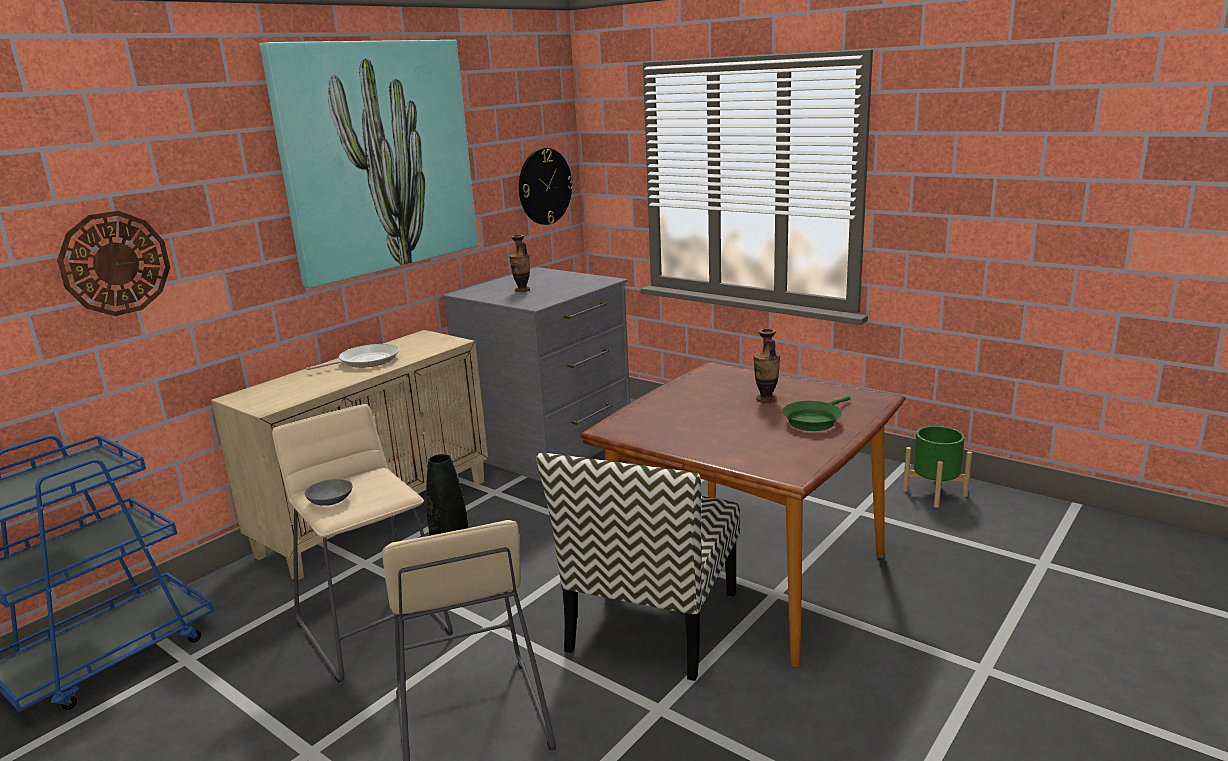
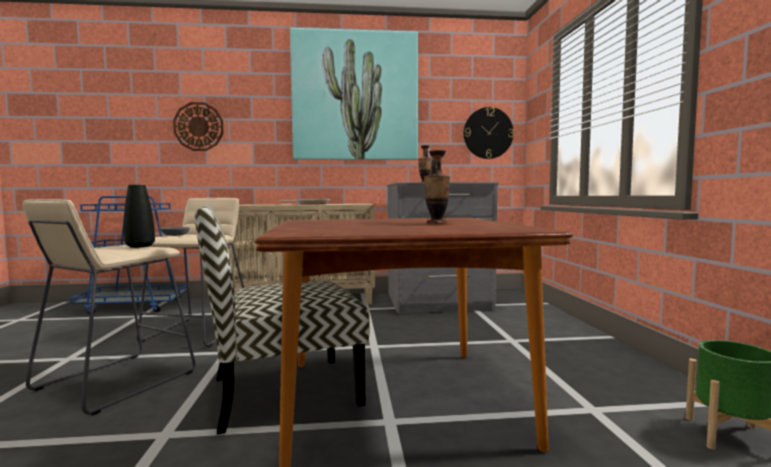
camera: 45 degrees right, 15 degrees down
green frying pan [782,396,850,431] -> none

